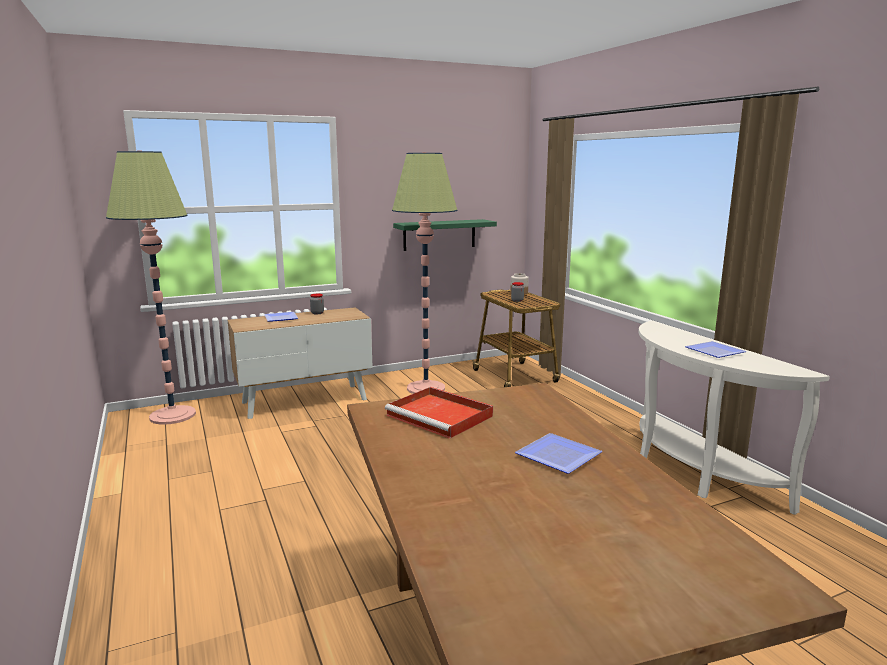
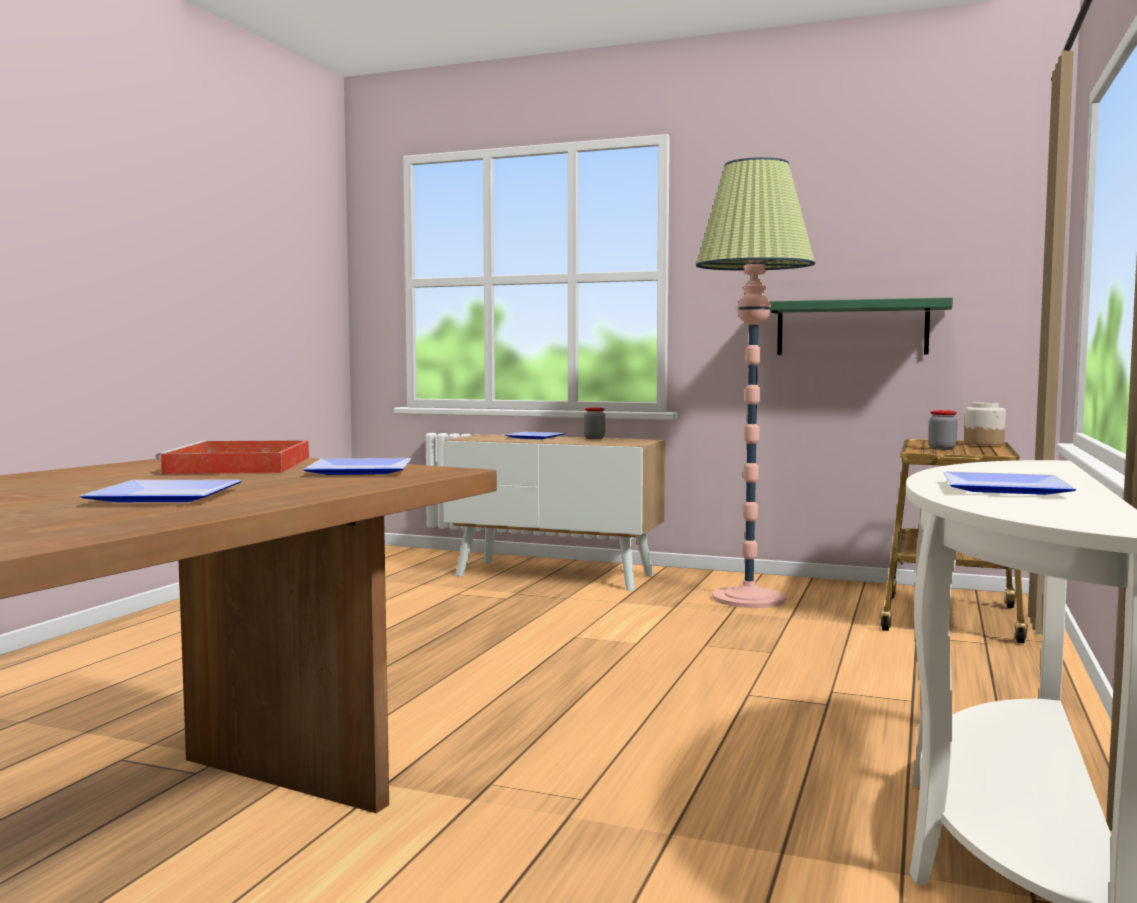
camera: 45 degrees right, 10 degrees down
floor lamp [106,150,196,425] -> none
none -> plate [303,458,411,475]

